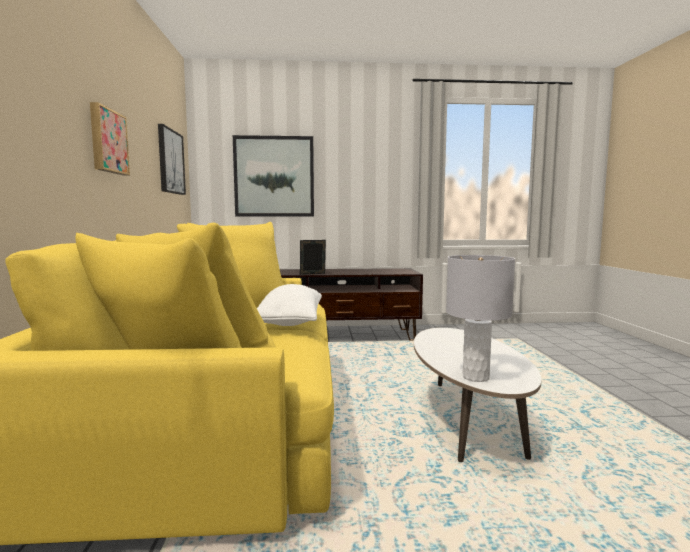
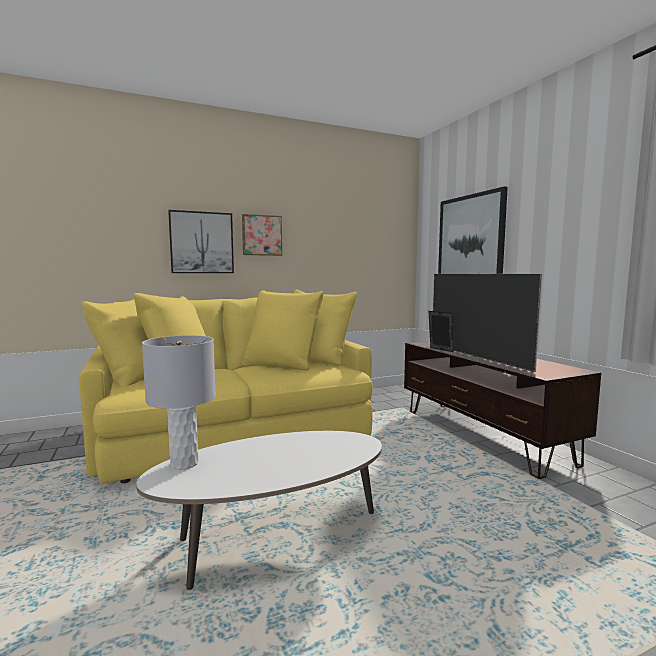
camera: 70 degrees right, 0 degrees up
picture [158,124,186,195] -> picture moved to [168,210,234,273]
white pillow [257,284,322,326] -> none
none -> television [433,272,543,372]

